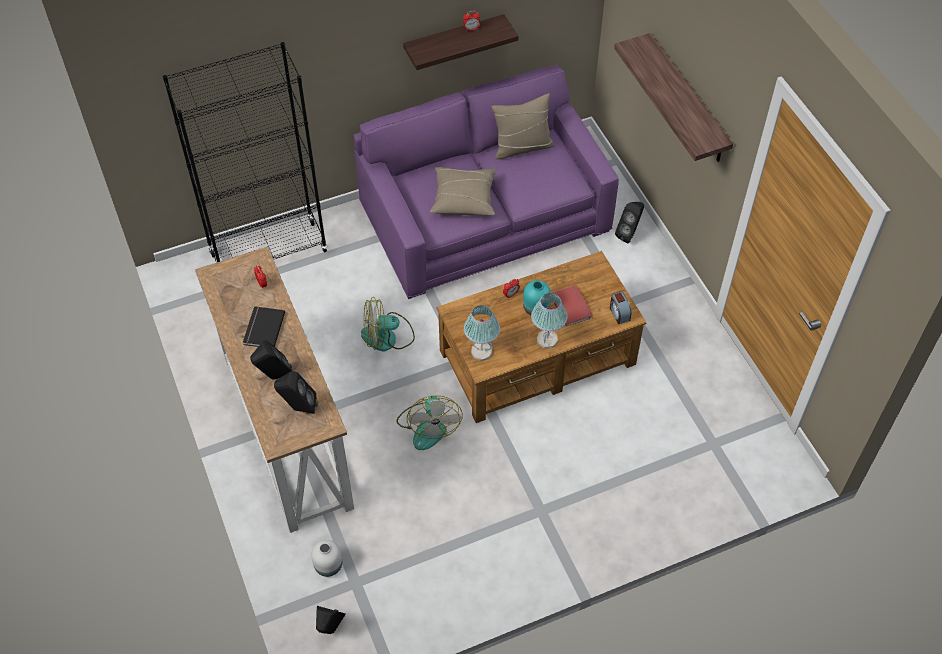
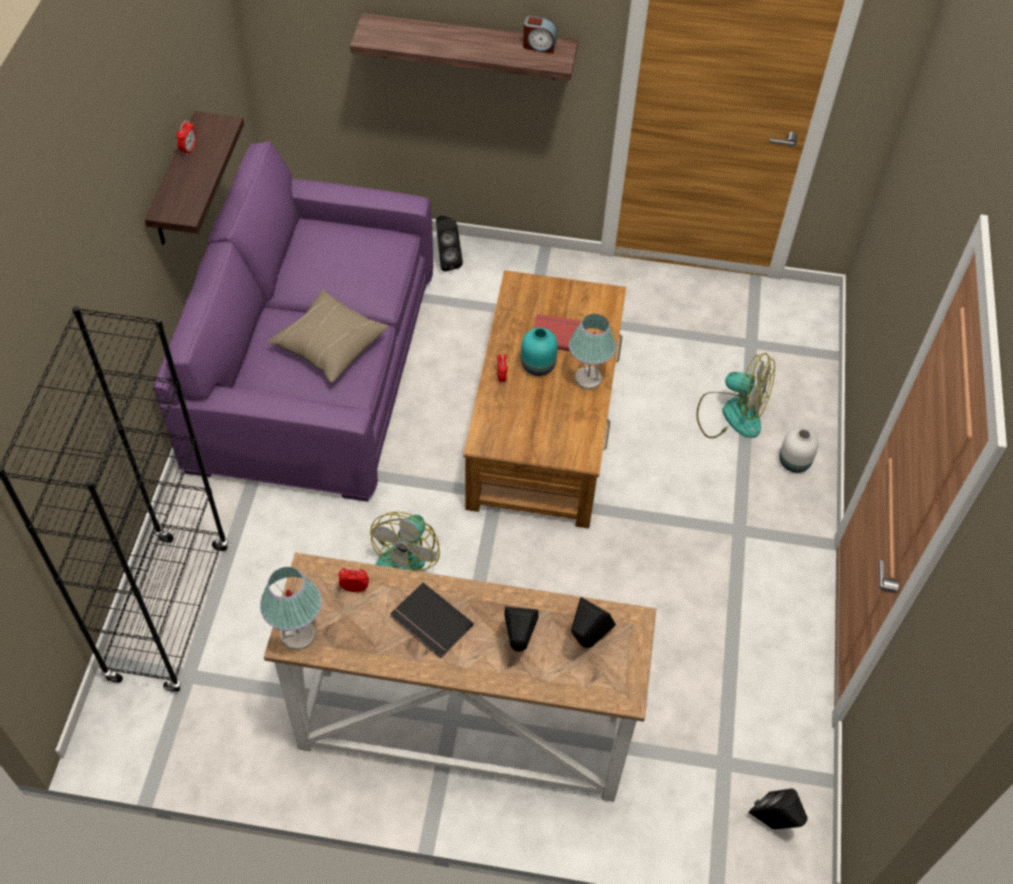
camera: 60 degrees left, 0 degrees up
white vase [311,540,342,577] -> white vase moved to [779,428,819,473]
fan [397,395,463,450] -> fan moved to [696,353,775,438]
table lamp [464,305,500,361] -> table lamp moved to [260,567,322,651]
beige pillow [491,93,555,159] -> none
alarm clock [610,291,632,324] -> alarm clock moved to [523,16,557,53]

